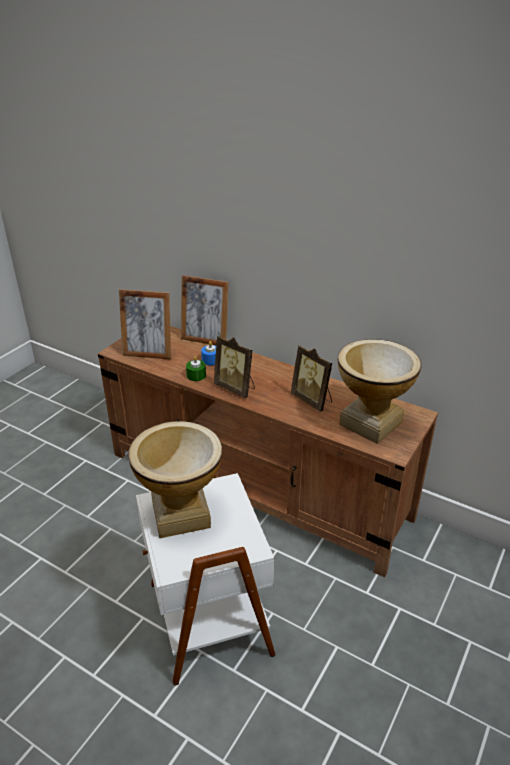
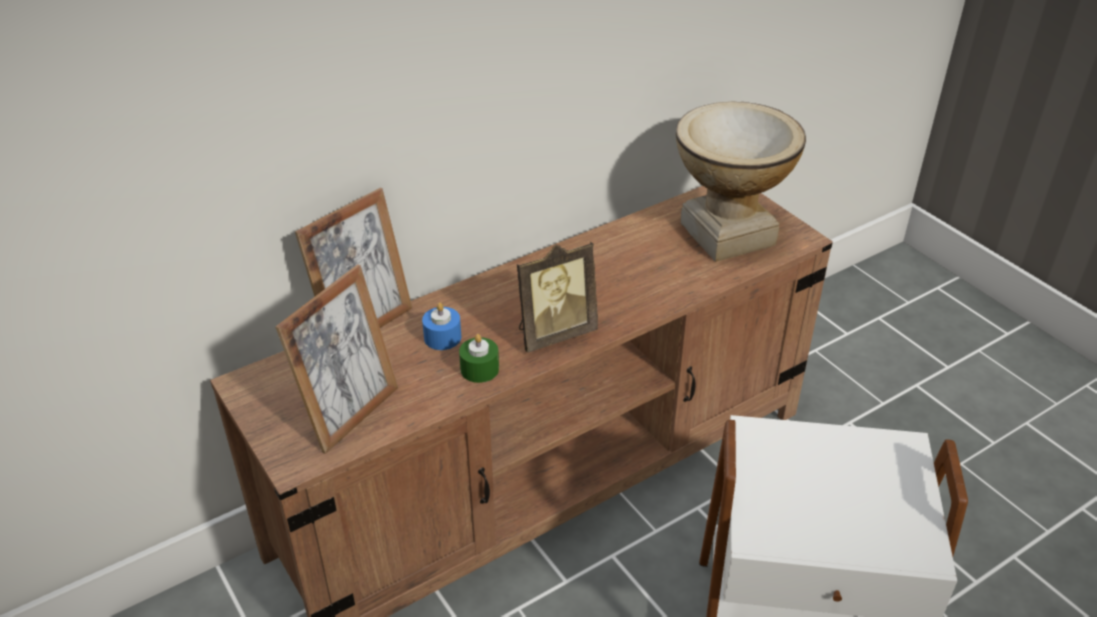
camera: 65 degrees left, 5 degrees up
vase [128,421,223,538] -> none
picture frame [291,345,332,412] -> none

